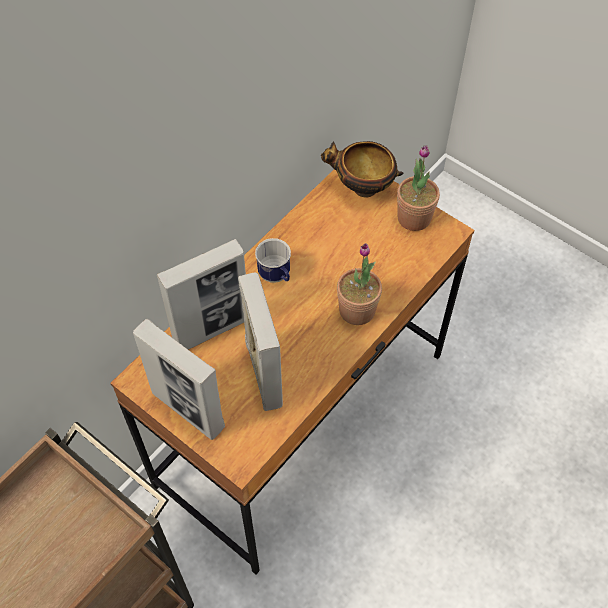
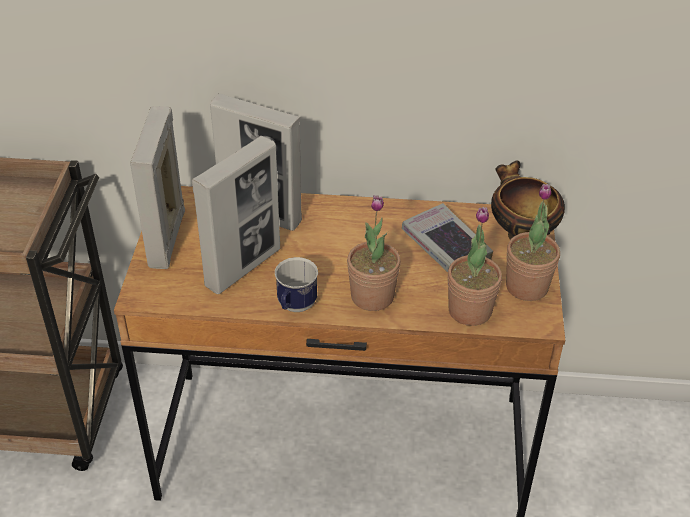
camera: 55 degrees right, 15 degrees down
mug [255,238,291,283] -> mug moved to [275,257,318,312]
none -> book [402,203,493,272]
none -> potted plant [448,207,502,326]

